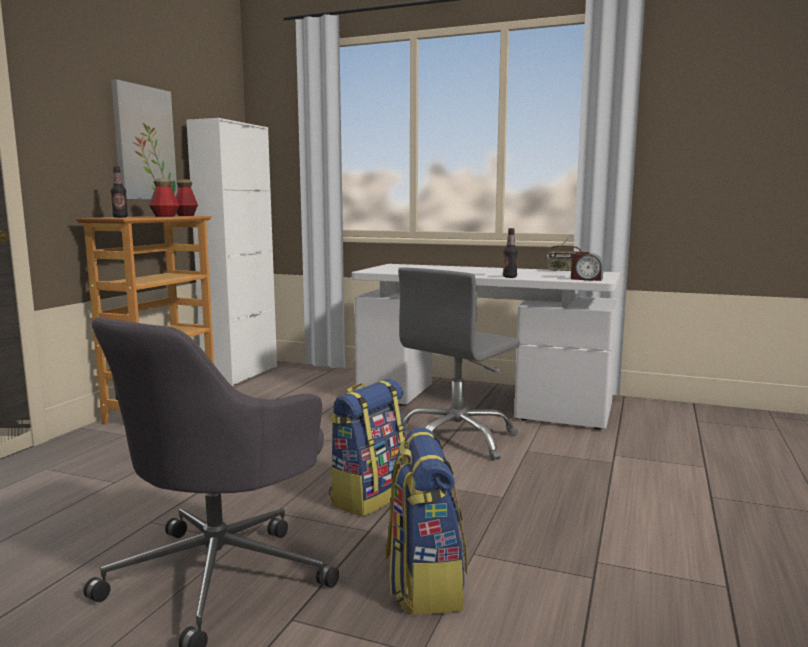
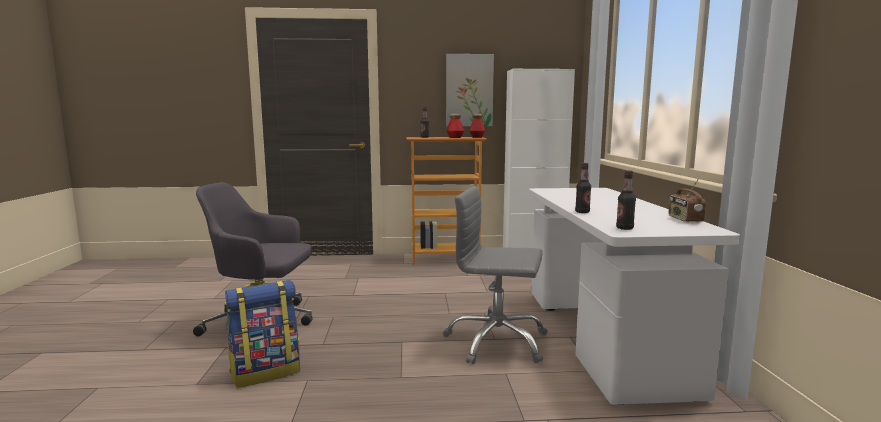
camera: 65 degrees right, 0 degrees up
backpack [329,379,406,517] -> none
alarm clock [571,252,604,281] -> bottle [616,171,636,230]

